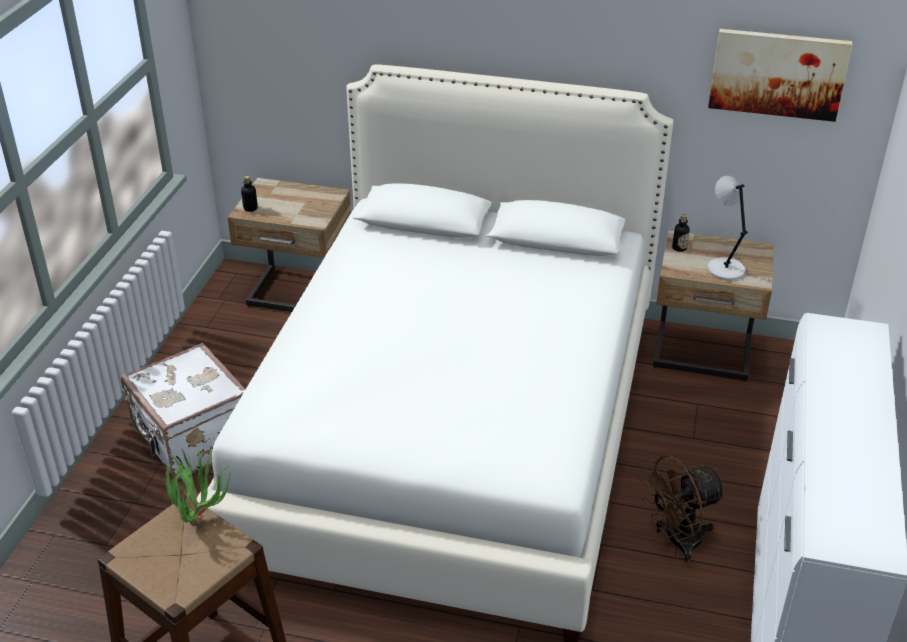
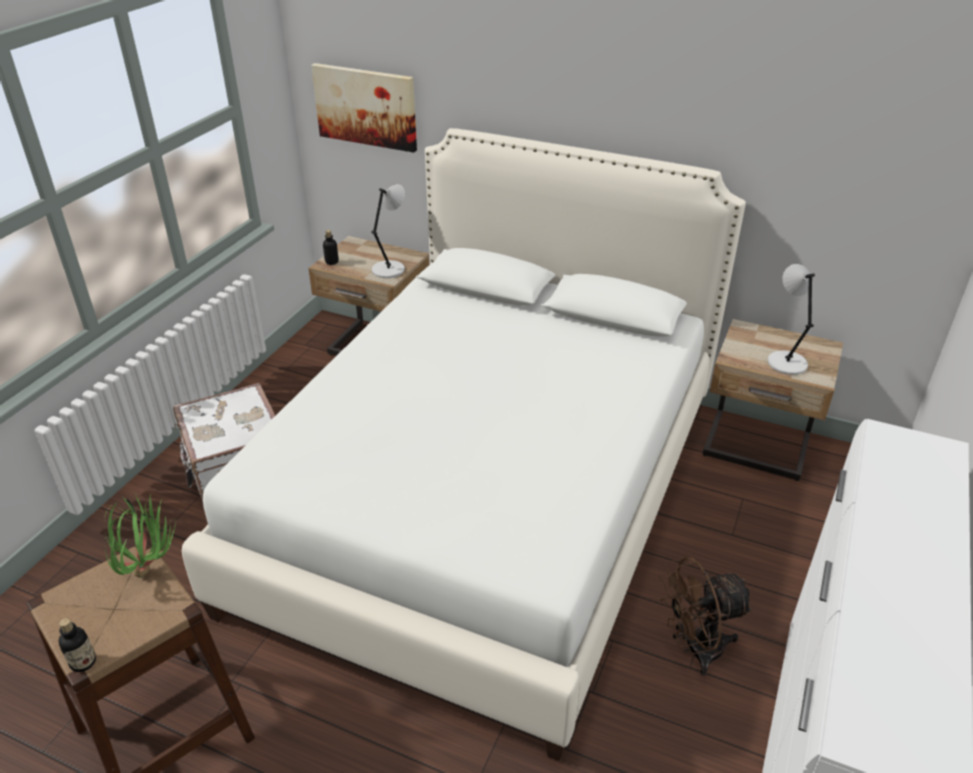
camera: 10 degrees right, 0 degrees up
bottle [672,214,690,252] -> bottle moved to [59,618,96,672]
picture [708,29,852,122] -> picture moved to [311,63,417,153]
none -> grey table lamp [371,184,405,278]

